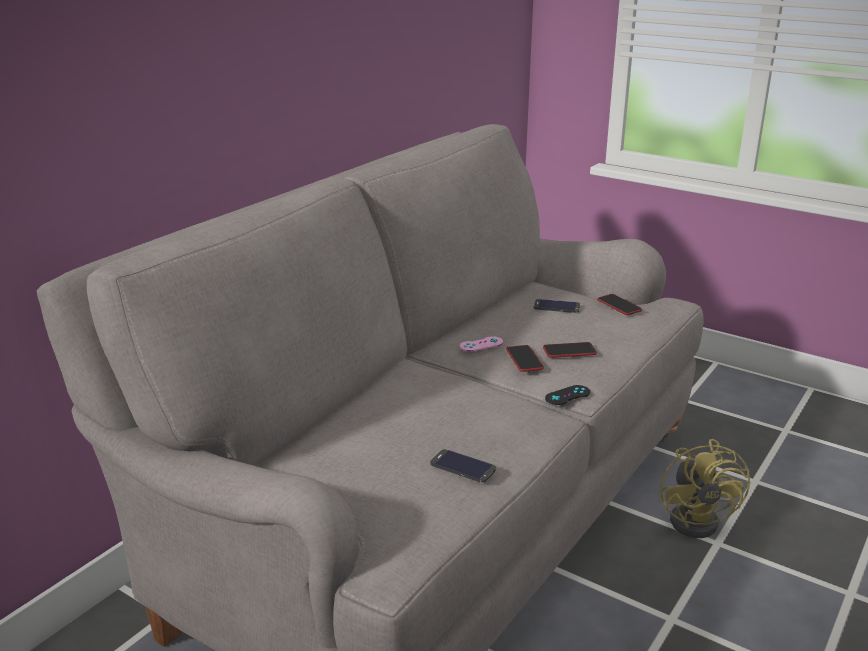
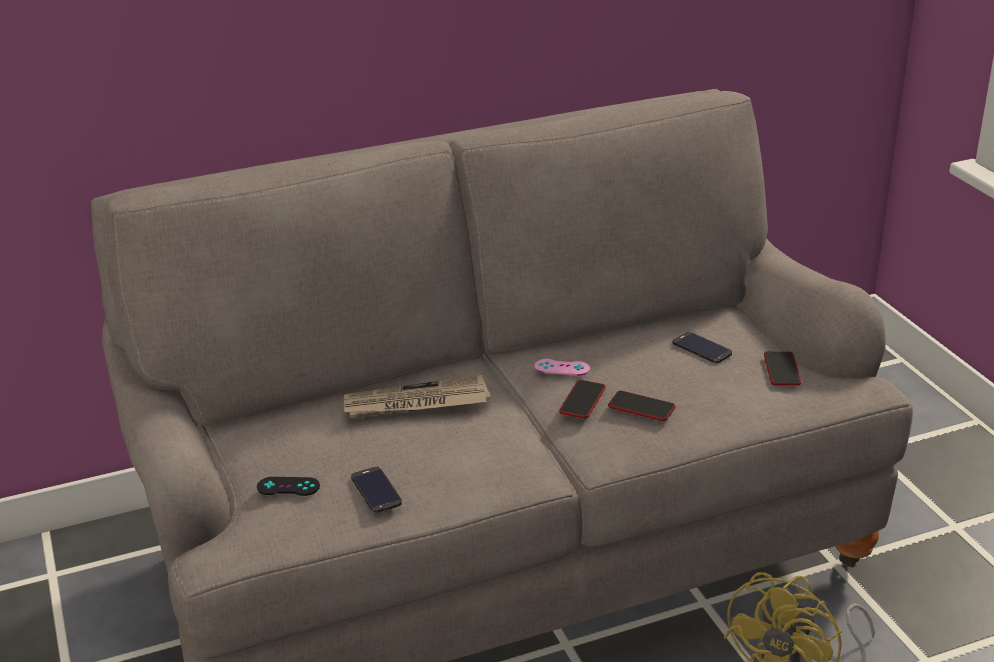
camera: 35 degrees right, 5 degrees up
black game controller [545,385,590,405] -> black game controller moved to [257,477,320,496]
none -> newspaper [344,375,491,419]

